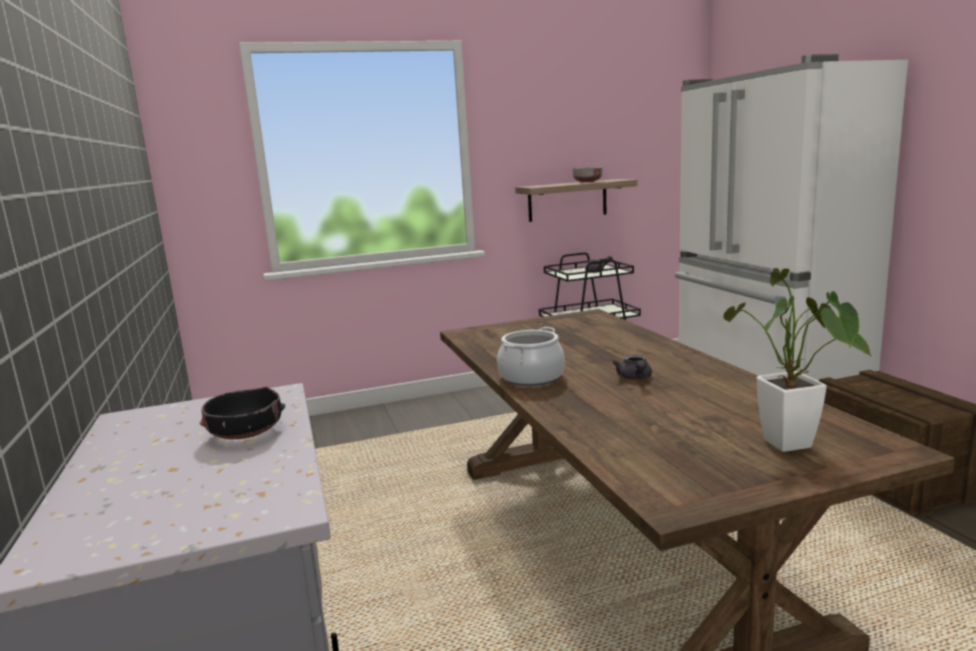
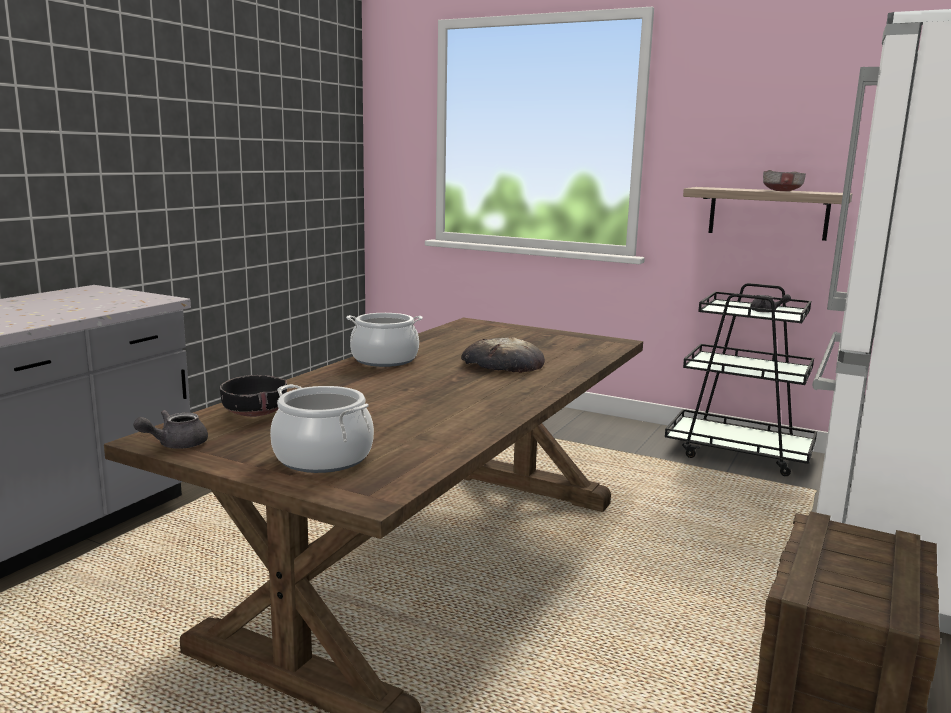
camera: 45 degrees right, 0 degrees up
black bowl [200,387,285,439] -> black bowl moved to [220,375,287,417]
grey teapot [612,355,652,380] -> grey teapot moved to [133,410,208,449]
potted plant [723,268,873,452] -> cooking pot [270,384,374,473]
none -> bread [461,337,545,373]

